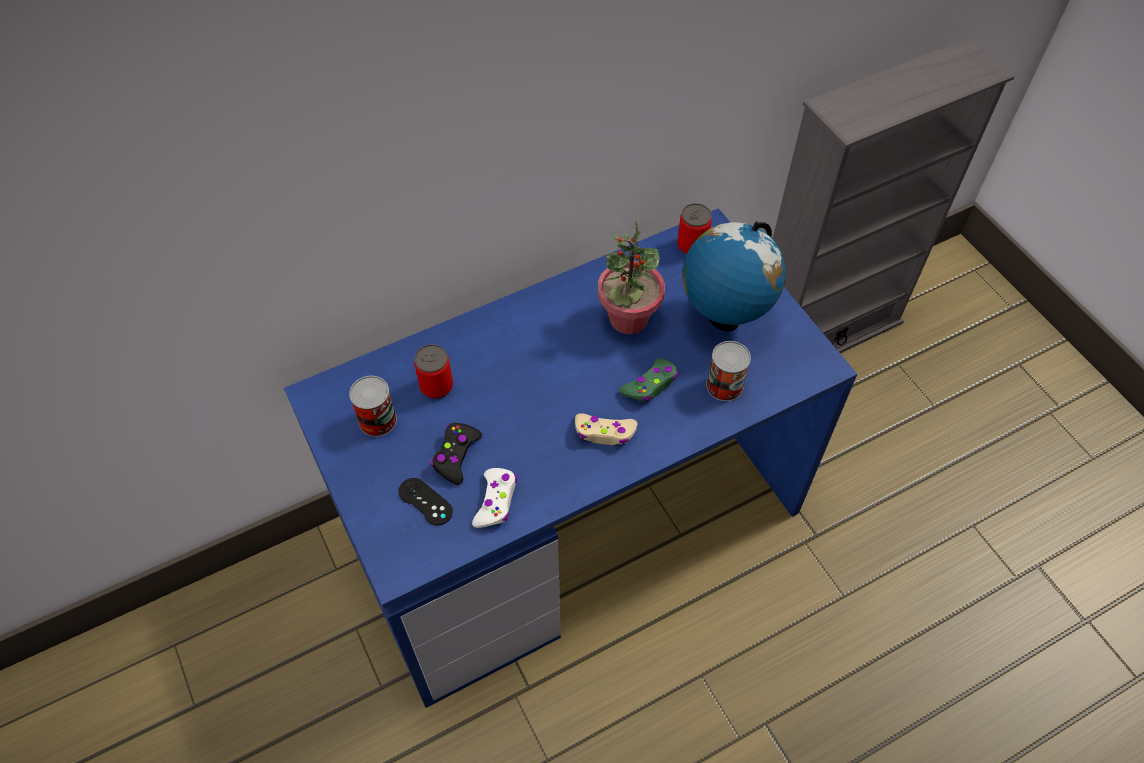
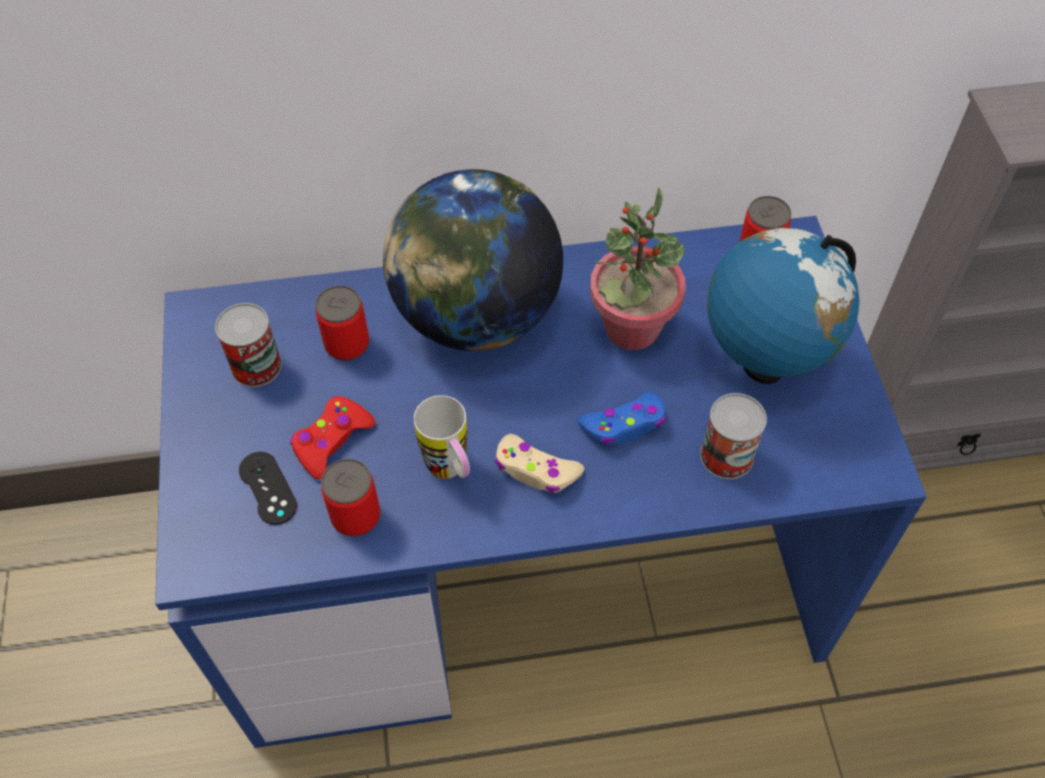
camera: 20 degrees right, 0 degrees up
black game controller [431,423,482,485] -> red game controller [290,396,376,480]
white game controller [472,468,517,528] -> can [321,459,380,536]
green game controller [619,358,678,402] -> blue game controller [578,392,666,446]
none -> globe [383,169,563,351]
none -> mug [414,395,470,479]

